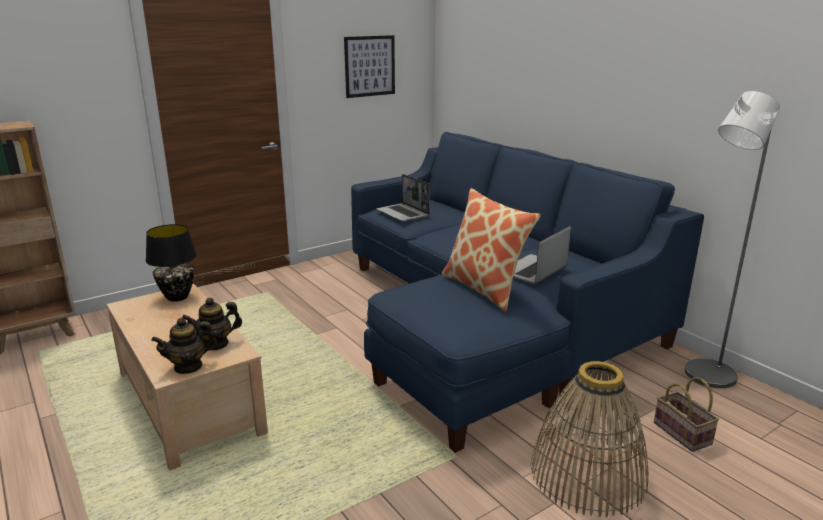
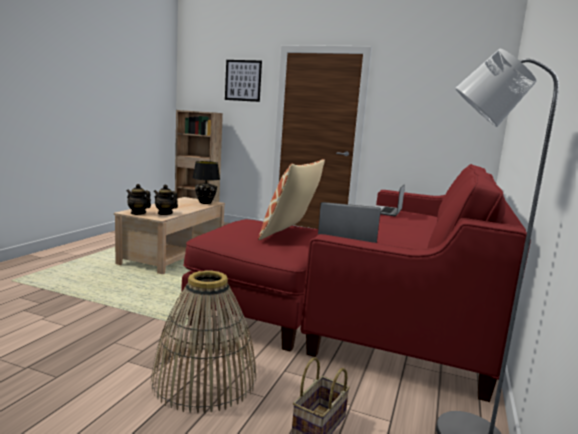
camera: 55 degrees right, 10 degrees down
picture [344,35,395,98] -> picture moved to [225,60,262,102]
blue sofa [351,132,704,453] -> red sofa [181,164,531,402]

